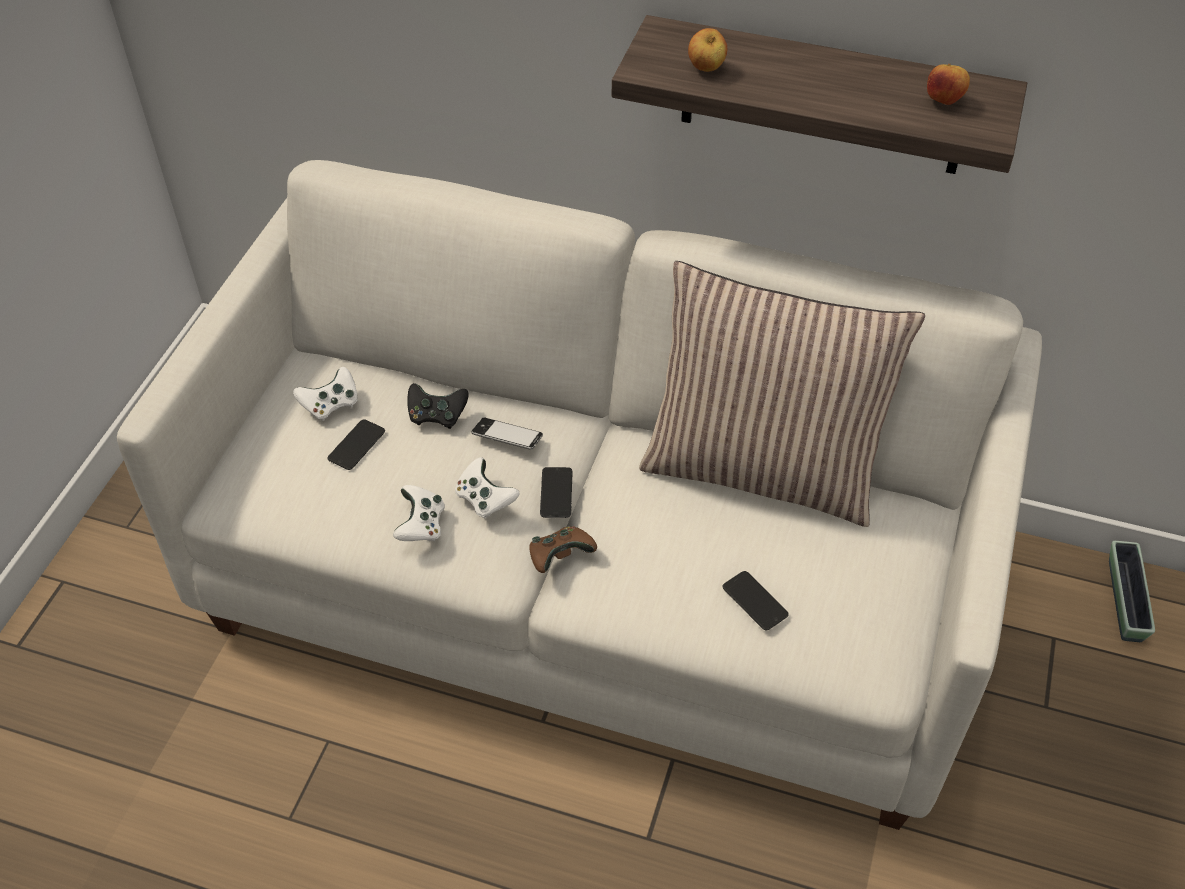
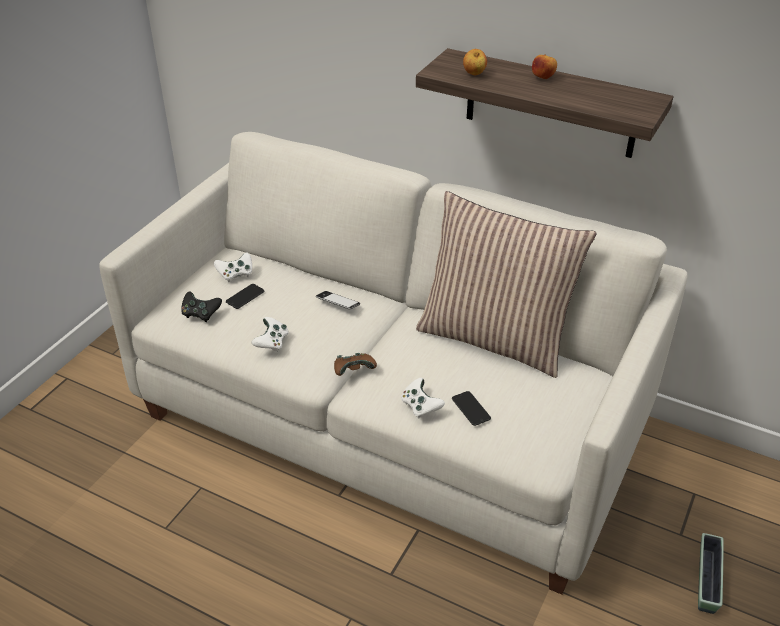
camera: 10 degrees right, 10 degrees down
black game controller [407,383,469,429] -> black game controller moved to [181,291,222,322]
white game controller [455,457,519,519] -> white game controller moved to [401,378,445,418]
phone [540,467,573,518] -> none
apple [927,64,970,105] -> apple moved to [532,54,557,79]
planter [1109,541,1155,642] -> planter moved to [698,533,724,614]

